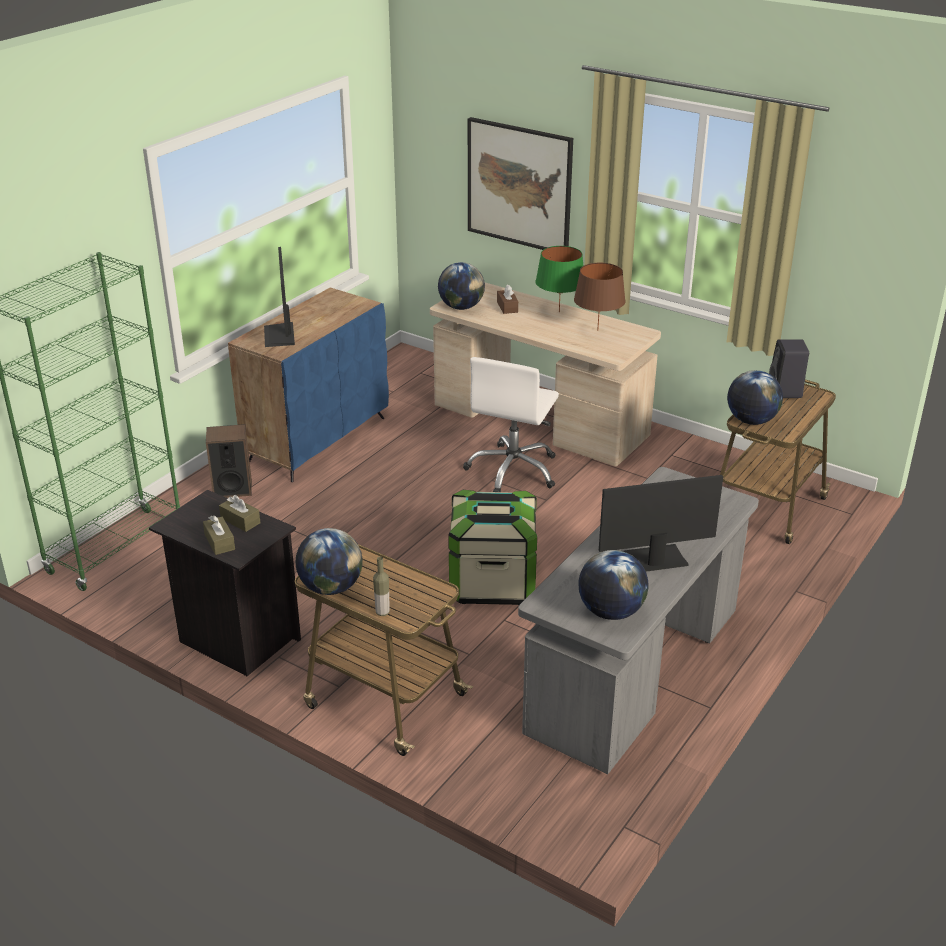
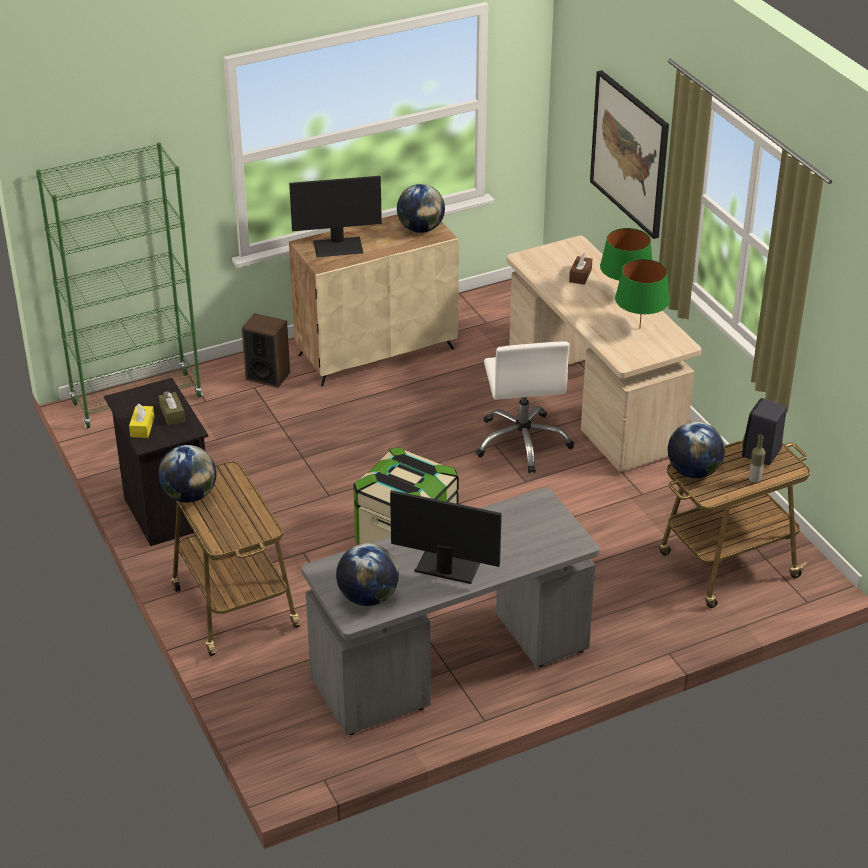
camera: 30 degrees right, 5 degrees up
brown tissue box [203,515,235,555] -> yellow tissue box [129,403,155,438]
blue cabinet [228,288,389,482] -> beige cabinet [289,214,459,387]
monitor [264,247,295,347] -> monitor turned 120 degrees counterclockwise [289,176,382,257]
bottle [373,557,390,616] -> bottle moved to [749,435,765,484]
globe [438,262,485,310] -> globe moved to [397,184,445,233]
white office chair [463,357,559,492] -> white office chair turned 60 degrees counterclockwise [476,342,574,473]
brown table lamp [574,263,626,331] -> green table lamp [615,259,670,329]

